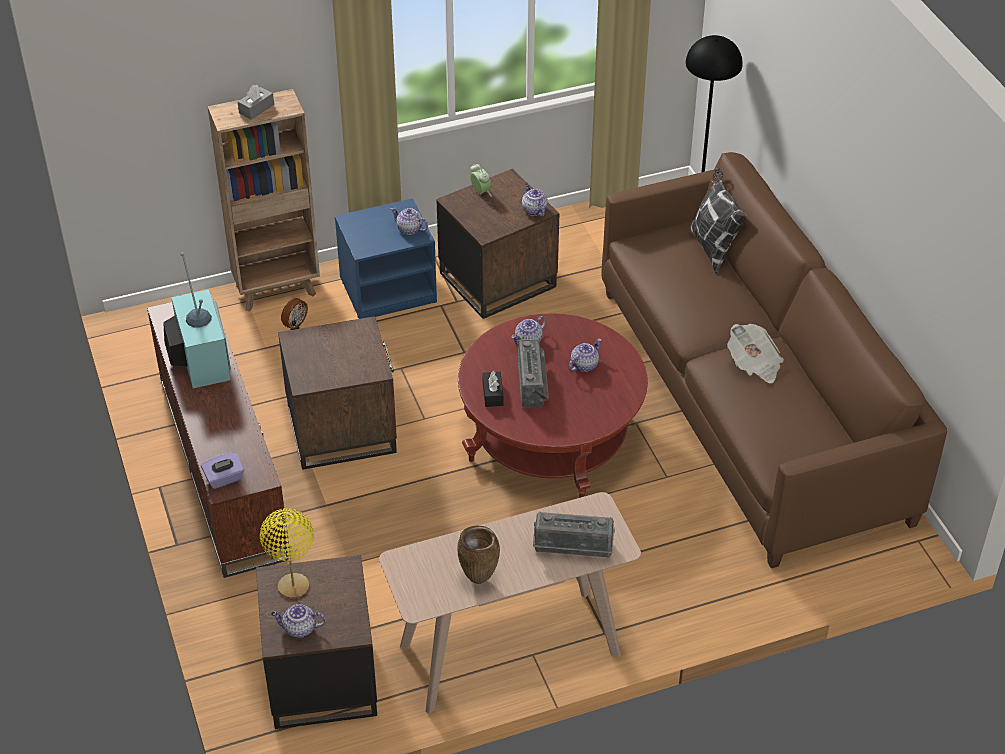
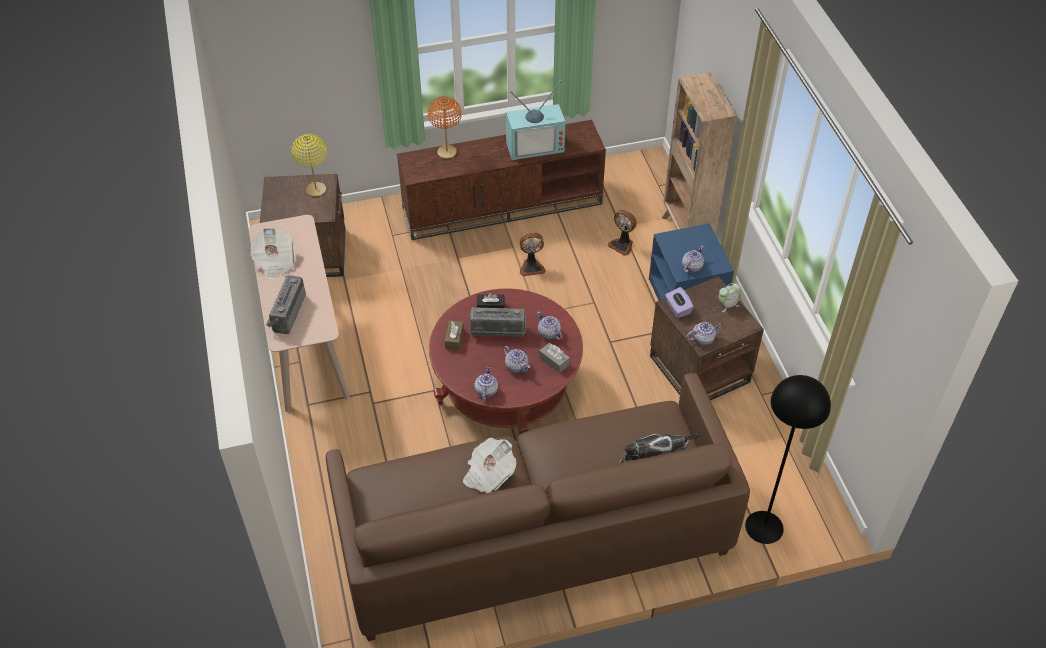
camera: 95 degrees right, 5 degrees up
purple tissue box [201,452,244,489] -> purple tissue box moved to [666,287,694,318]
grey tissue box [238,85,274,120] -> grey tissue box moved to [539,343,570,373]
teapot [271,604,326,638] -> teapot moved to [474,366,498,402]
brown side table [278,316,397,470] -> fan [520,232,546,276]
brown vase [457,526,500,584] -> newspaper [250,226,295,280]
none -> orange table lamp [428,96,462,159]
none -> brown tissue box [445,321,464,350]

